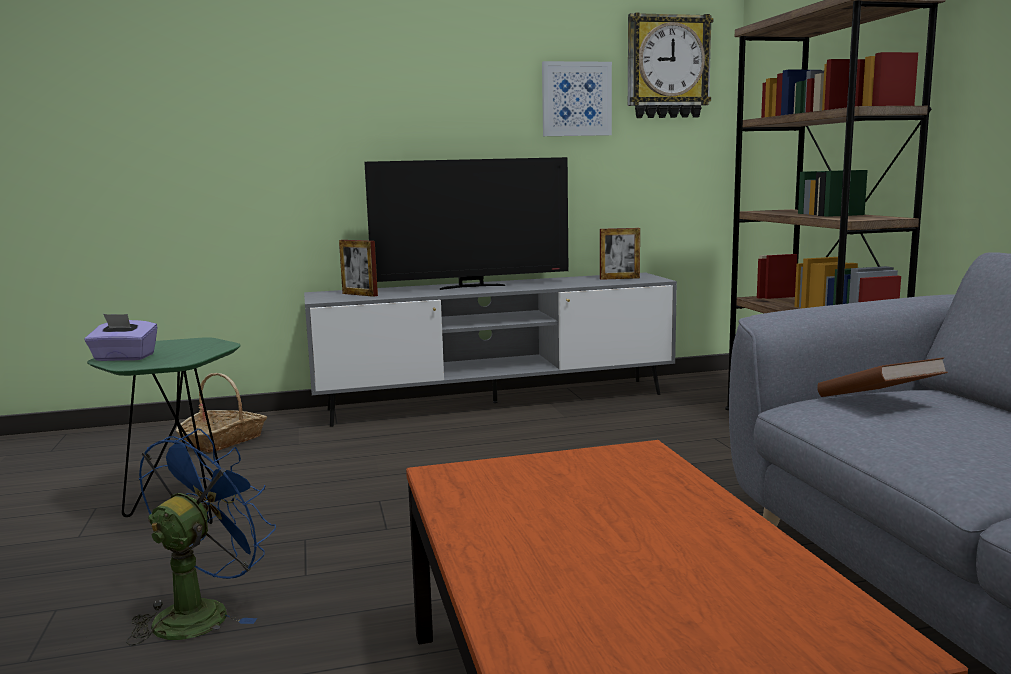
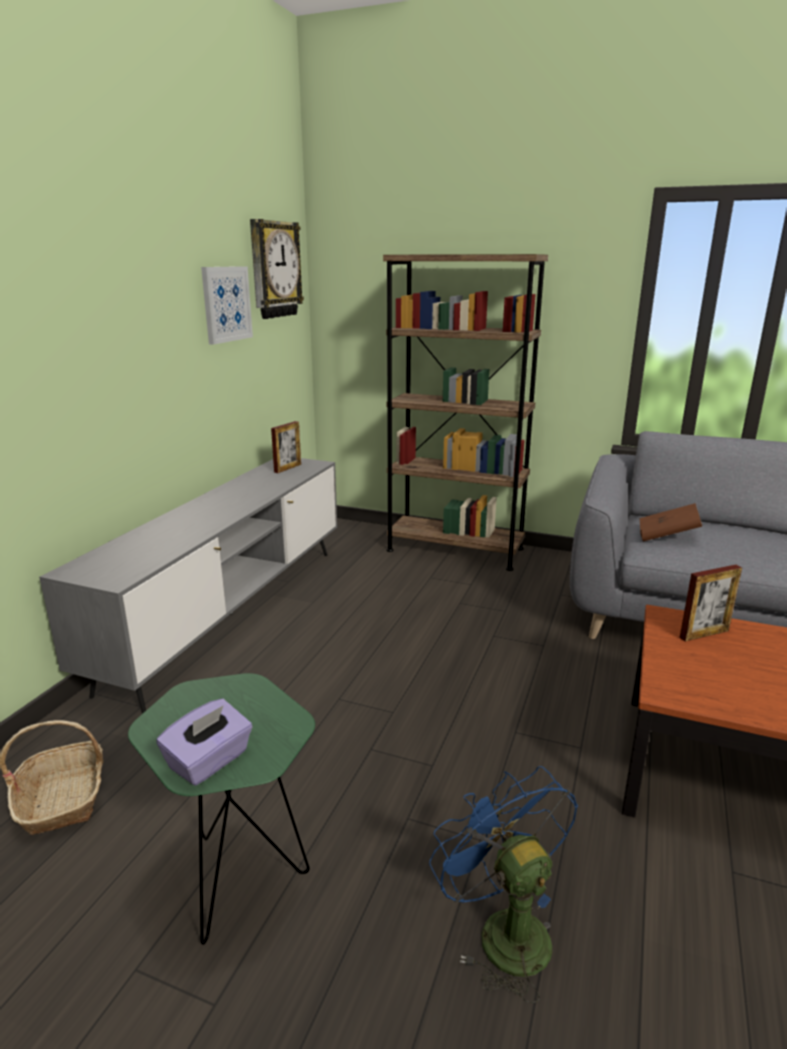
camera: 55 degrees left, 10 degrees up
picture frame [339,240,378,297] -> picture frame moved to [680,565,742,642]
television [364,157,568,290] -> none

